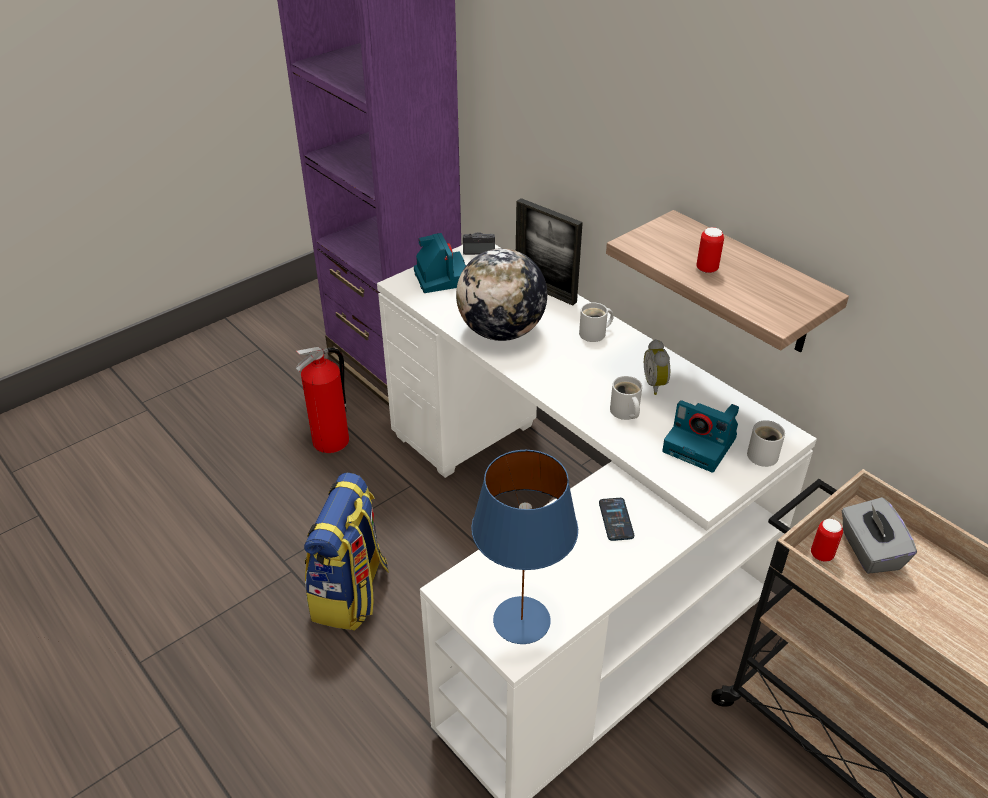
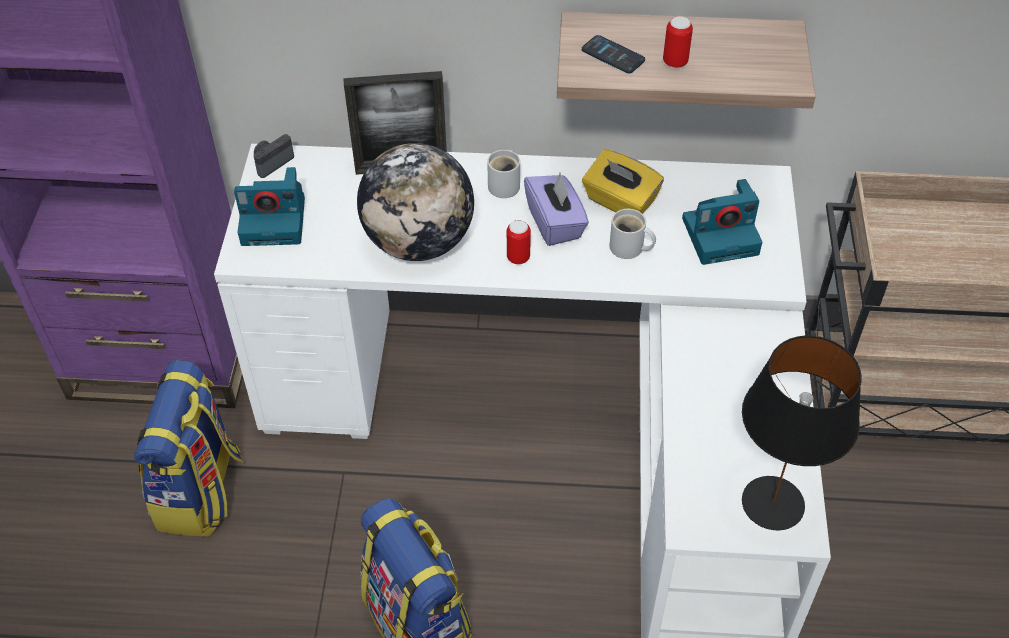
camera: 45 degrees left, 10 degrees up
fire extinguisher [296,347,349,453] -> backpack [134,360,243,537]
camera [414,233,466,293] -> camera turned 150 degrees clockwise [234,167,305,246]
blue table lamp [471,450,578,644] -> black table lamp [742,336,862,530]
phone [599,498,634,541] -> phone moved to [582,35,645,74]
alarm clock [644,339,670,395] -> yellow tissue box [582,149,664,214]
white mug [747,420,785,467] -> none
can [811,519,843,562] -> can moved to [507,220,531,264]
grey tissue box [841,497,917,574] -> none
none -> purple tissue box [524,173,589,246]

